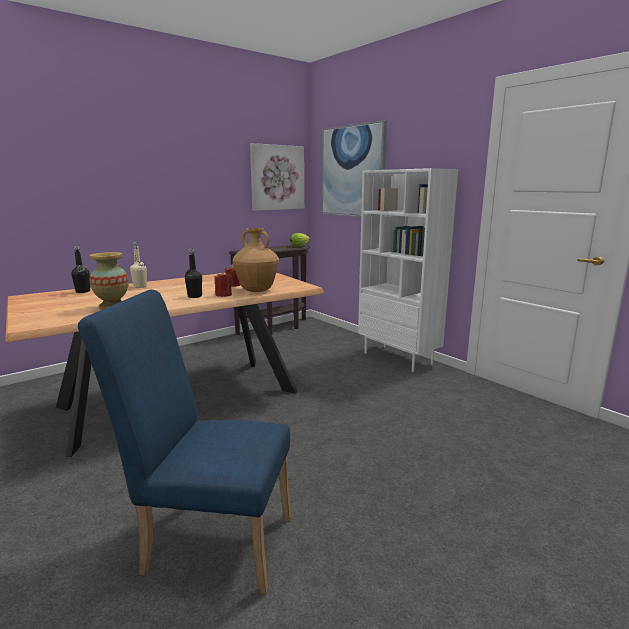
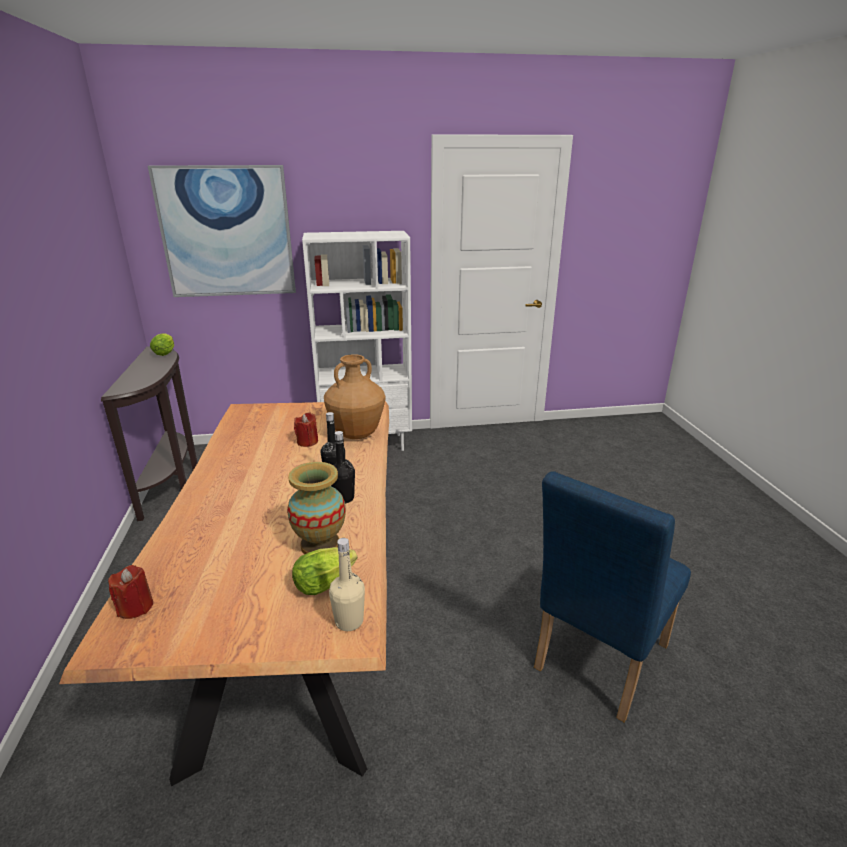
camera: 60 degrees left, 10 degrees up
black bottle [71,245,90,293] -> black bottle moved to [331,431,355,503]
beige bottle [130,242,147,288] -> beige bottle moved to [329,538,365,631]
red candle [214,272,232,297] -> red candle moved to [108,565,153,619]
picture [250,143,304,211] -> none
none -> lettuce [292,547,357,595]

